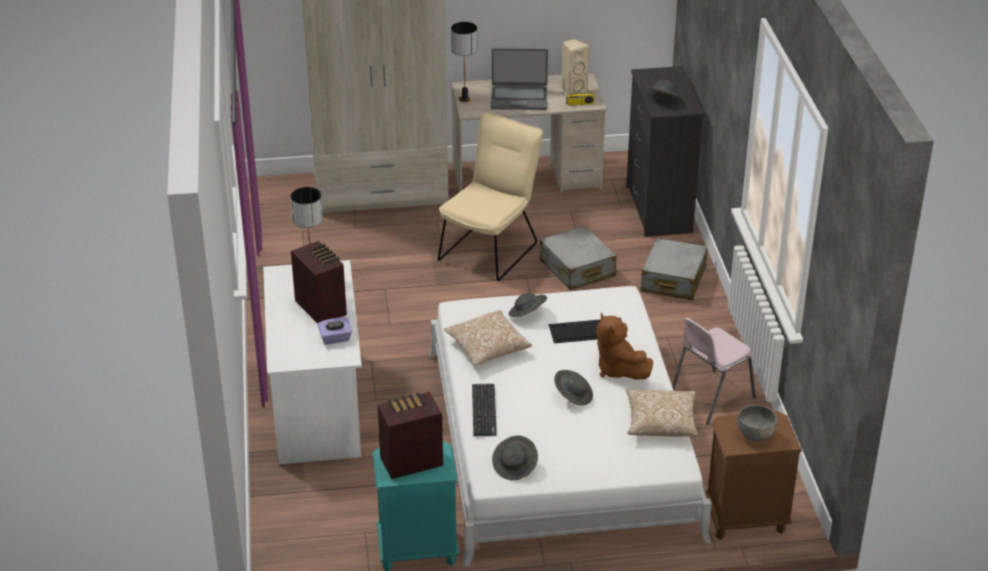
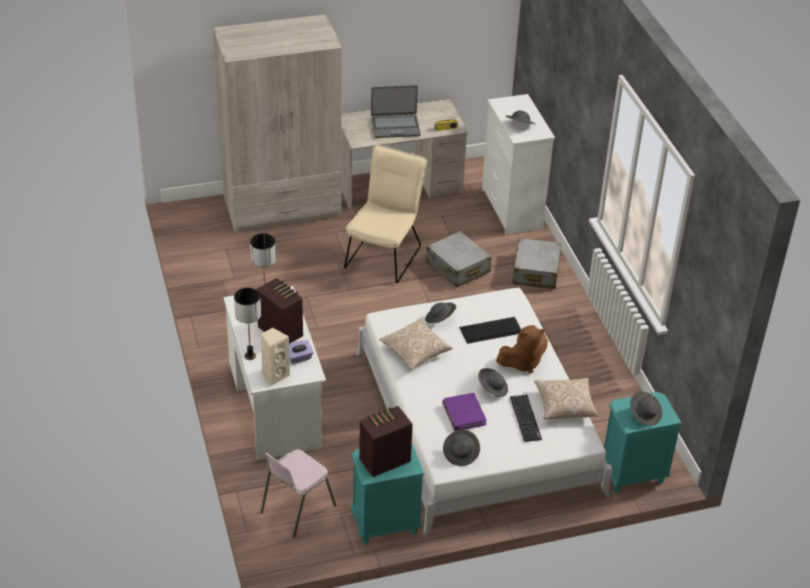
camera: 10 degrees left, 5 degrees up
table lamp [451,22,477,102] -> table lamp moved to [234,288,261,360]
keyboard [472,383,497,436] -> keyboard moved to [510,394,542,442]
beige speaker [561,38,590,95] -> beige speaker moved to [261,327,290,386]
brown plush toy [596,313,653,380] -> brown plush toy turned 75 degrees counterclockwise [496,325,548,374]
black dresser [626,66,705,237] -> white dresser [482,94,555,235]
pink chair [672,317,756,424] -> pink chair moved to [261,450,336,538]
brown nightstand [705,411,802,540] -> turquoise nightstand [604,392,682,493]
grey bowl [737,405,777,442] -> grey hat [630,391,662,426]
none -> purple book [442,393,487,431]

